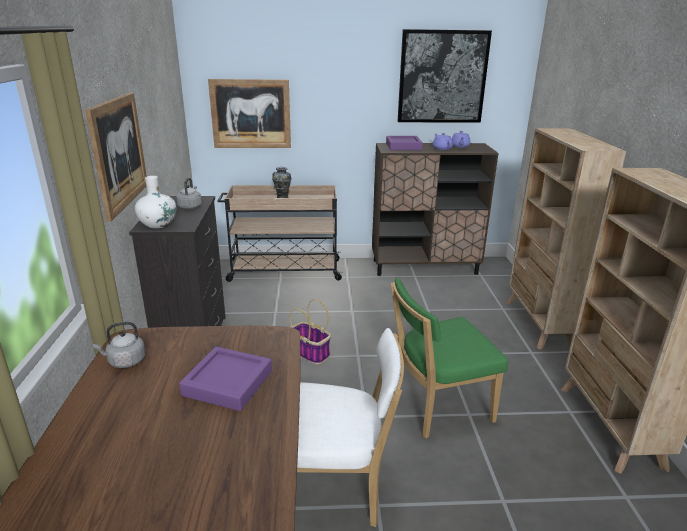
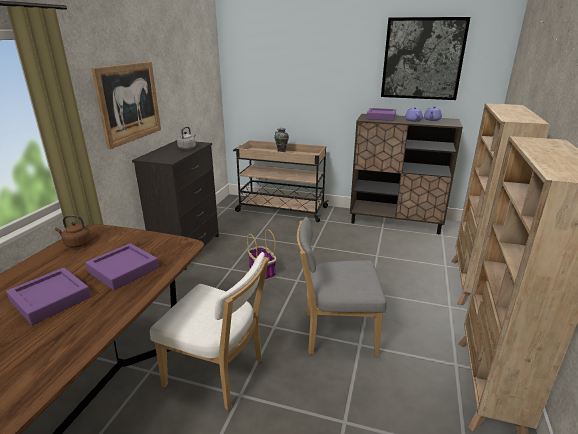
camera: 20 degrees right, 0 degrees up
grey kettle [93,322,146,368] -> brown kettle [55,215,91,248]
white vase [135,176,177,228] -> none
picture [208,79,291,148] -> none
green chair [391,278,508,439] -> grey chair [297,217,387,356]
none -> purple tray [6,268,91,325]

